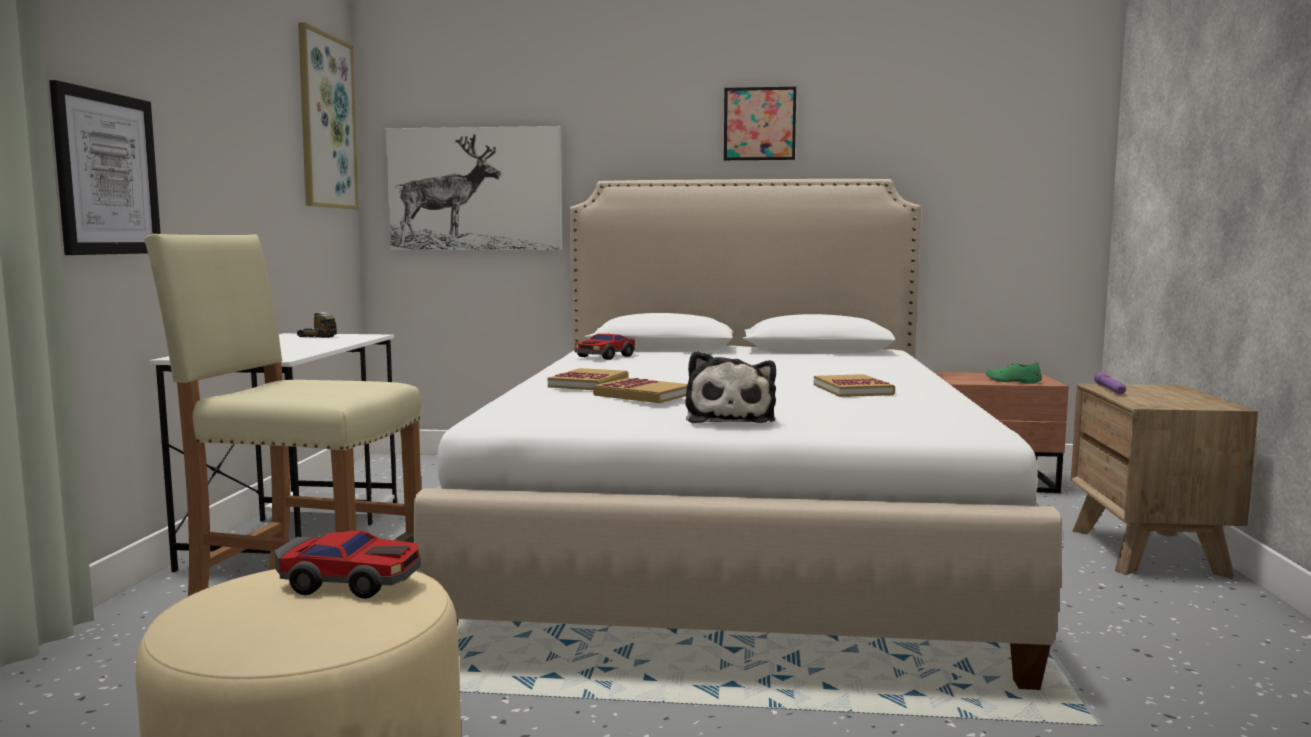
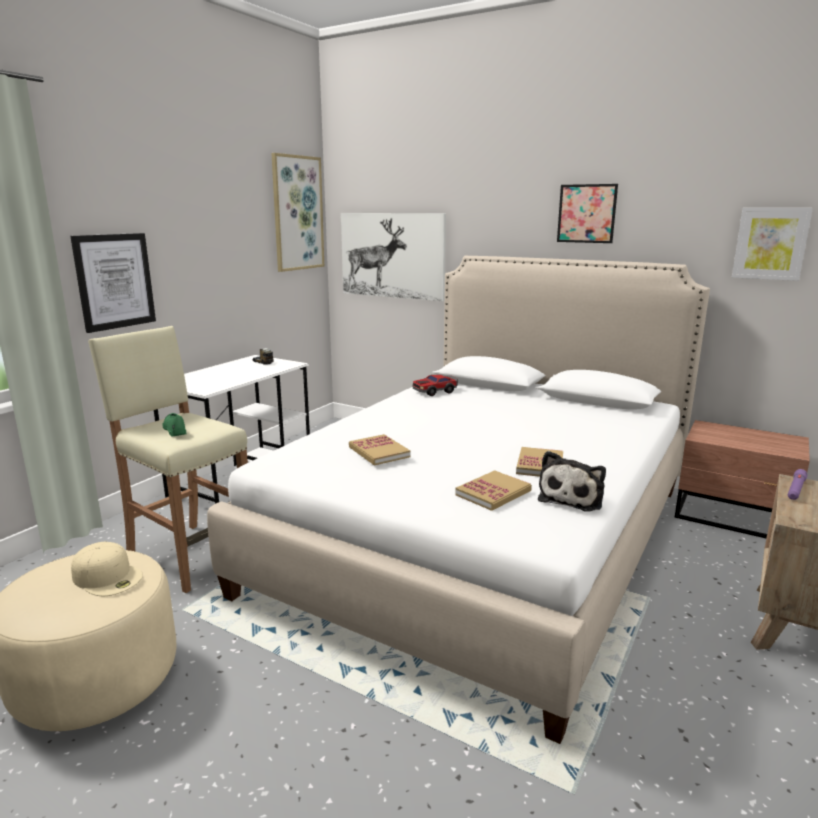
camera: 25 degrees right, 10 degrees up
toy car [274,530,421,599] -> beige cap [71,542,143,596]
book [548,368,628,390] -> book moved to [455,470,532,511]
plush toy [685,351,776,423] -> plush toy moved to [538,451,606,512]
green shoe [986,362,1042,384] -> green shoe moved to [162,413,186,437]
none -> picture [732,208,813,281]

